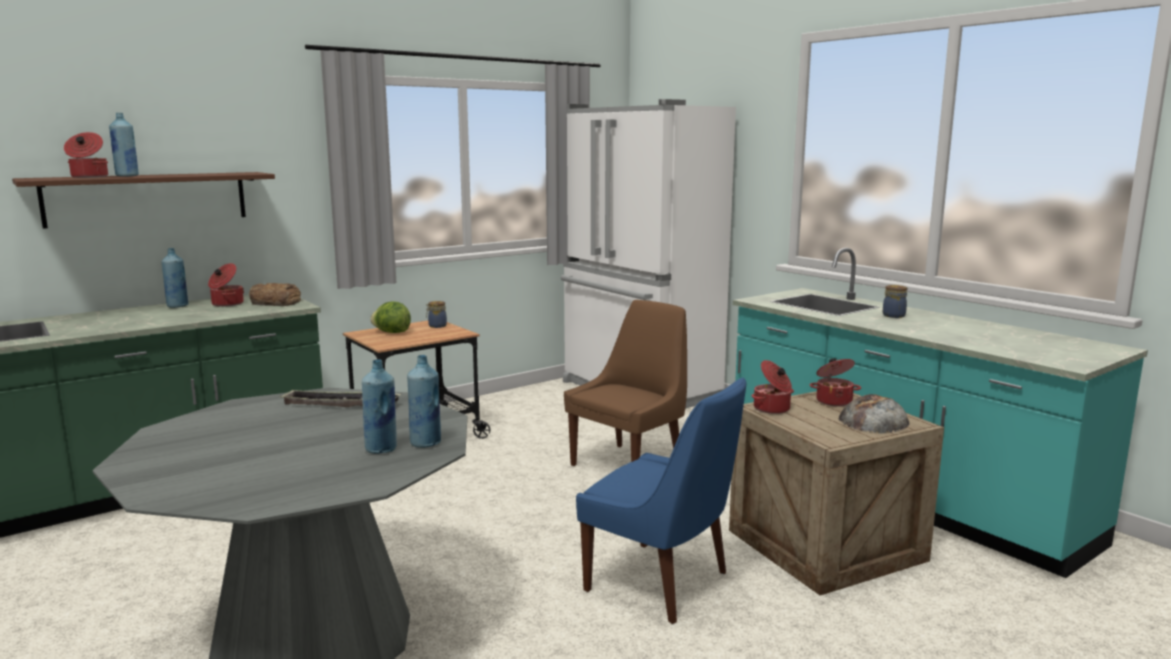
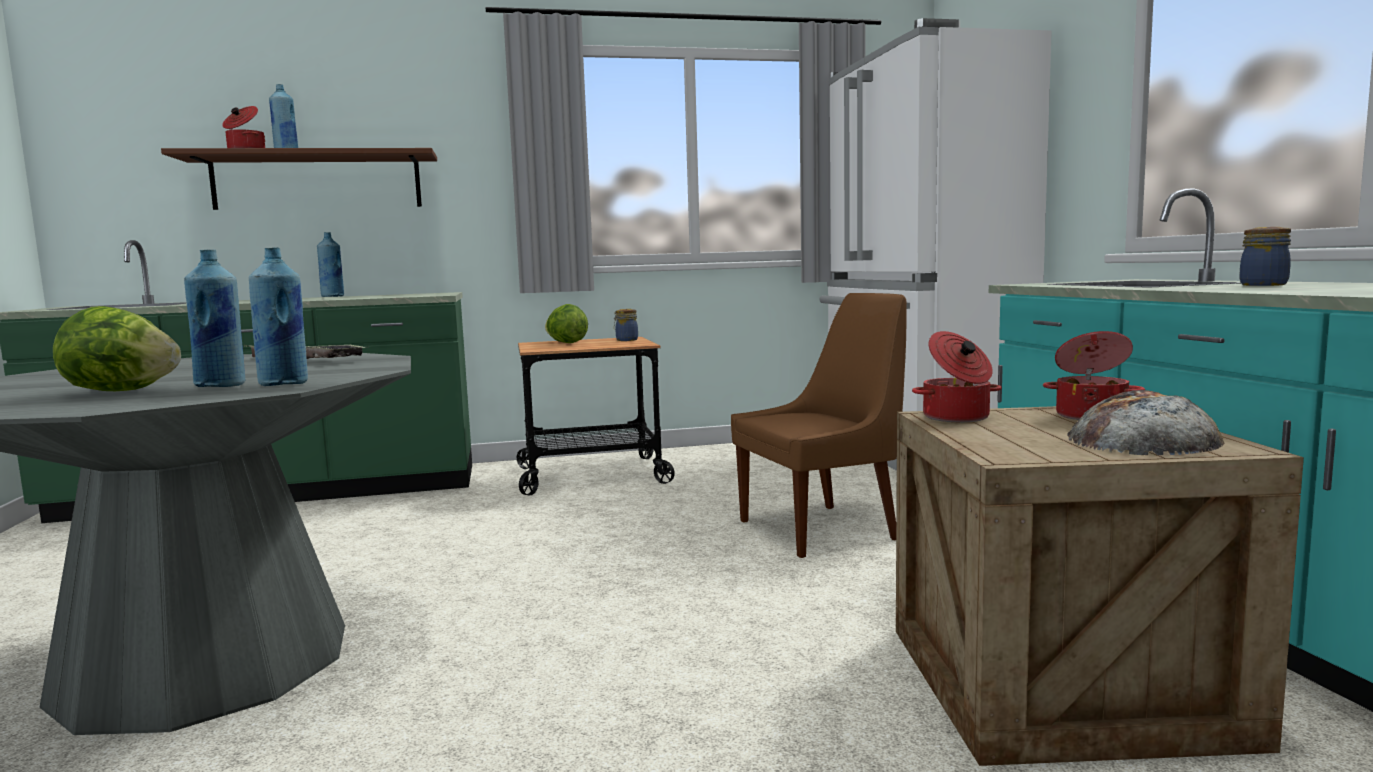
camera: 25 degrees right, 5 degrees down
cooking pot [208,263,244,307] -> none
bread [249,283,301,306] -> none
blue chair [576,377,746,624] -> none
none -> lettuce [53,306,181,391]

